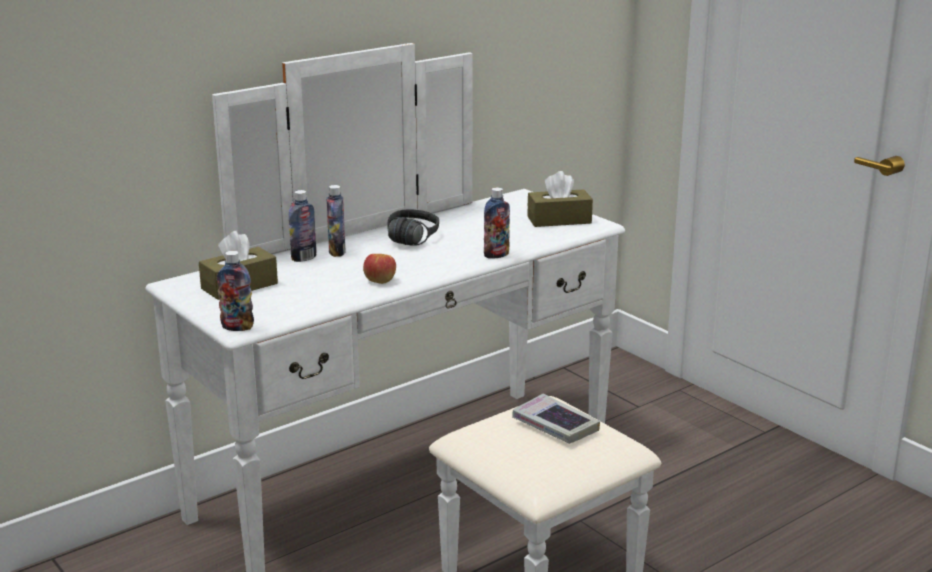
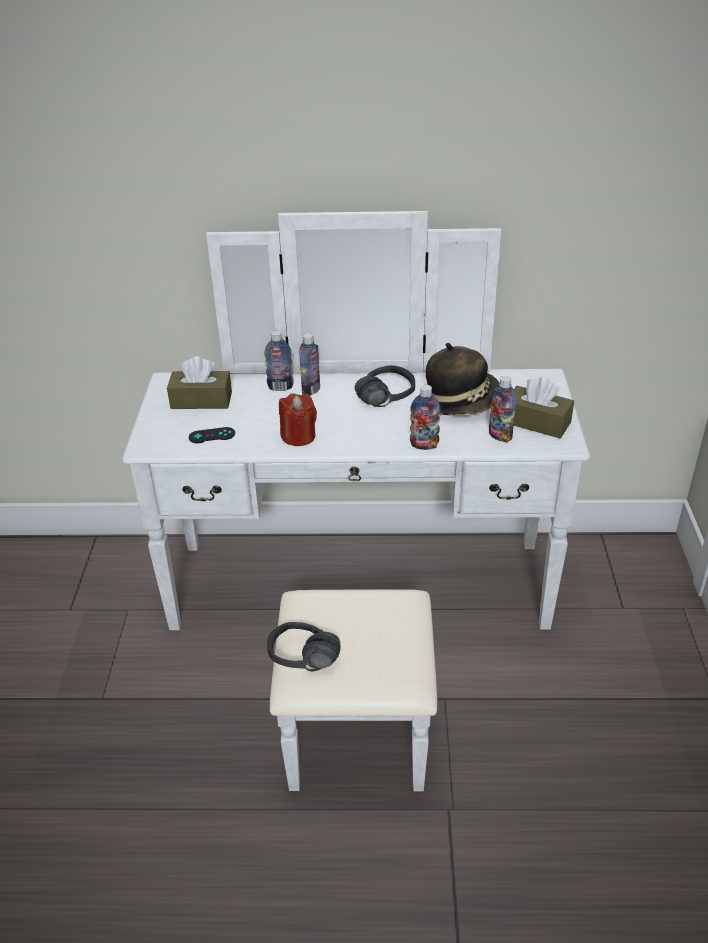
camera: 40 degrees right, 15 degrees up
bottle [217,251,254,331] -> bottle moved to [489,376,516,442]
apple [363,254,396,284] -> red candle [279,393,317,446]
book [512,393,600,444] -> none
none -> black game controller [189,427,235,443]
none -> black headphones [267,622,341,671]
none -> hat [426,343,500,416]

